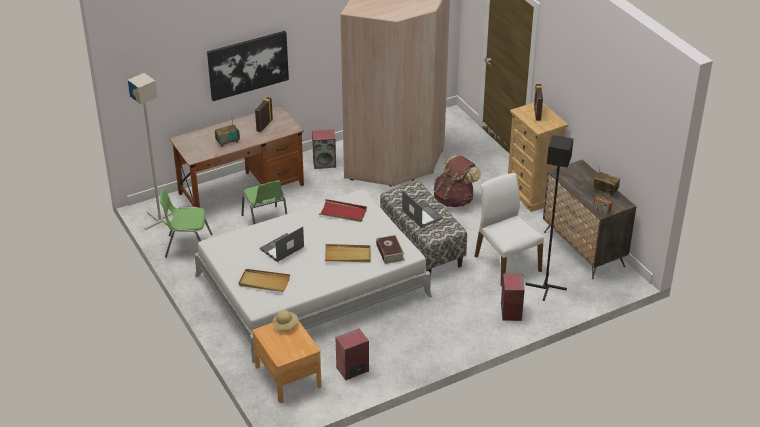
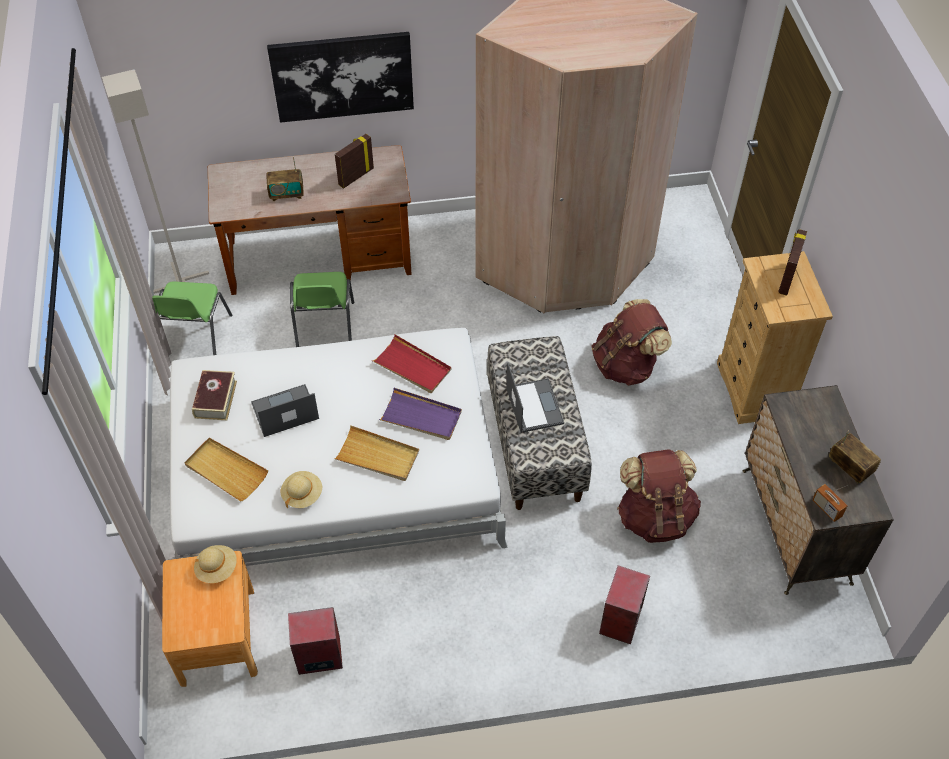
camera: 20 degrees right, 15 degrees up
green chair [160,189,213,258] -> green chair turned 105 degrees counterclockwise [152,282,232,355]
speaker [312,129,336,169] -> none
book [376,235,404,264] -> book moved to [192,370,237,420]
white chair [475,173,544,286] -> brown backpack [617,449,701,543]
black floor lamp [525,135,574,301] -> none
none -> beige hat [280,471,322,508]
none -> purple tray [379,388,462,440]

